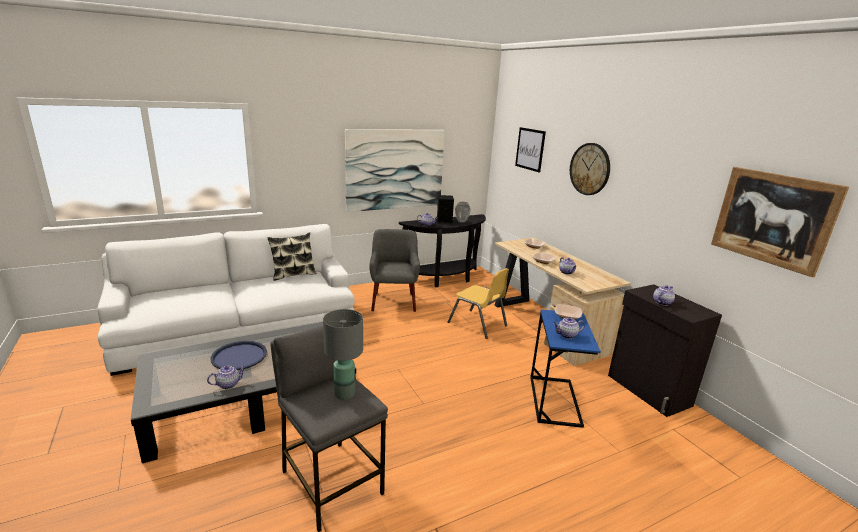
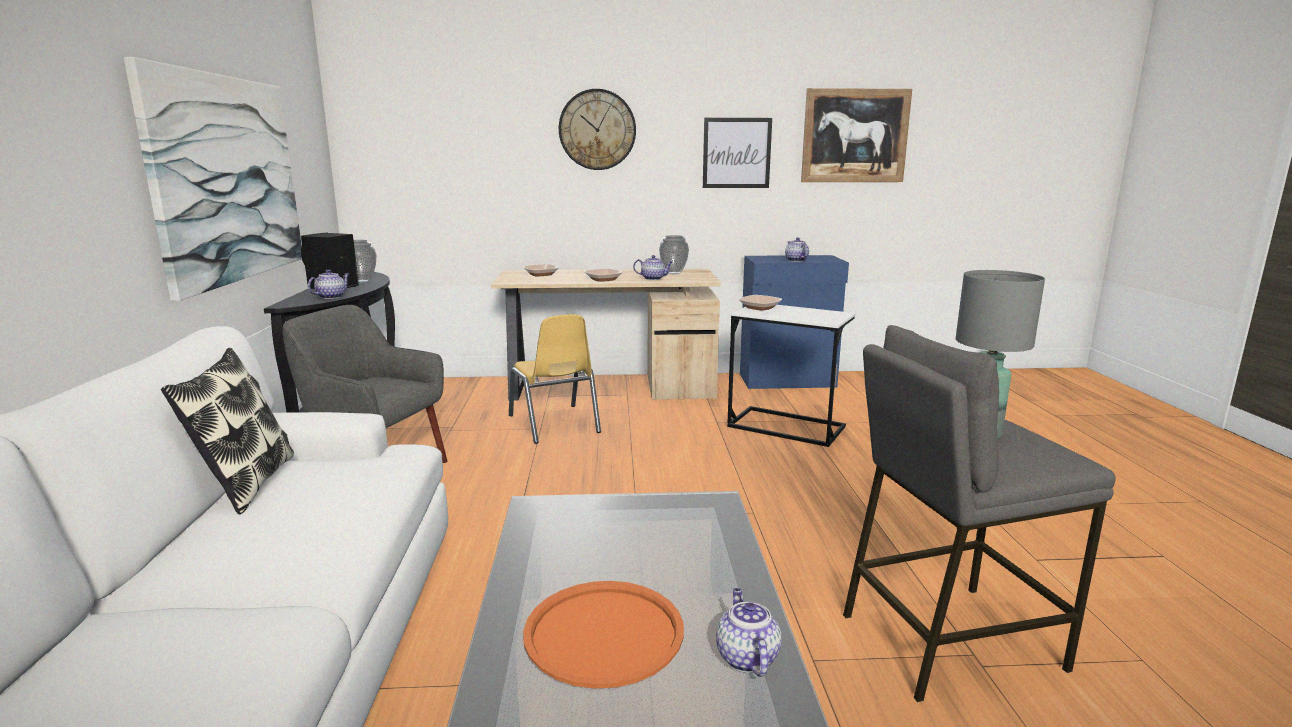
camera: 65 degrees left, 5 degrees down
blue tray [210,341,267,370] -> orange tray [523,581,684,689]
yellow chair [448,268,509,339] -> yellow chair turned 90 degrees clockwise [509,314,601,444]
picture [515,127,546,173] -> picture moved to [703,118,772,188]
blue side table [530,309,601,428] -> white side table [727,305,856,447]
teapot [553,317,585,339] -> none
black cabinet [608,284,722,417] -> blue cabinet [740,255,849,389]
none -> vase [659,235,689,274]

